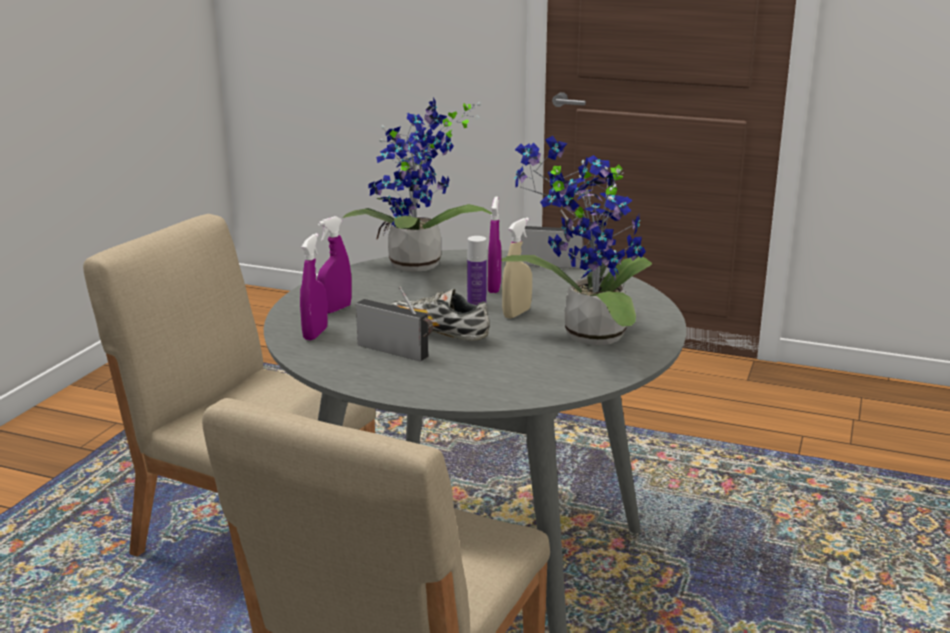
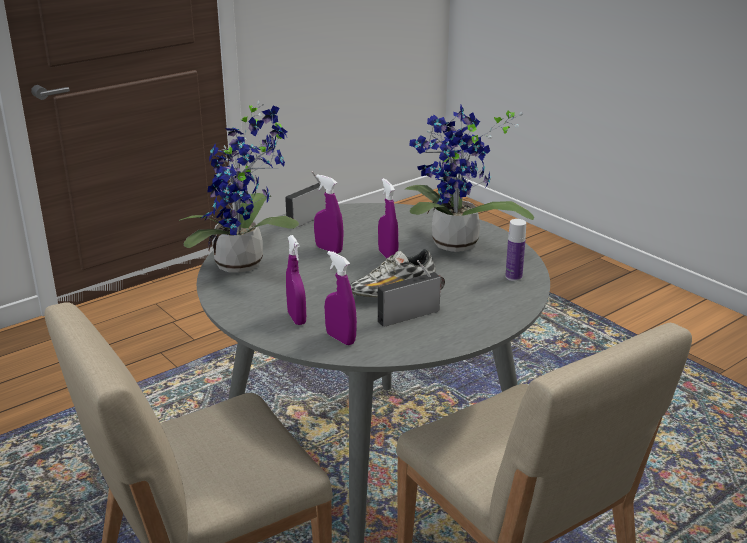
camera: 60 degrees left, 5 degrees up
bottle [467,236,487,305] -> bottle moved to [505,219,526,281]
beige spray bottle [502,218,532,319] -> purple spray bottle [378,178,399,259]

